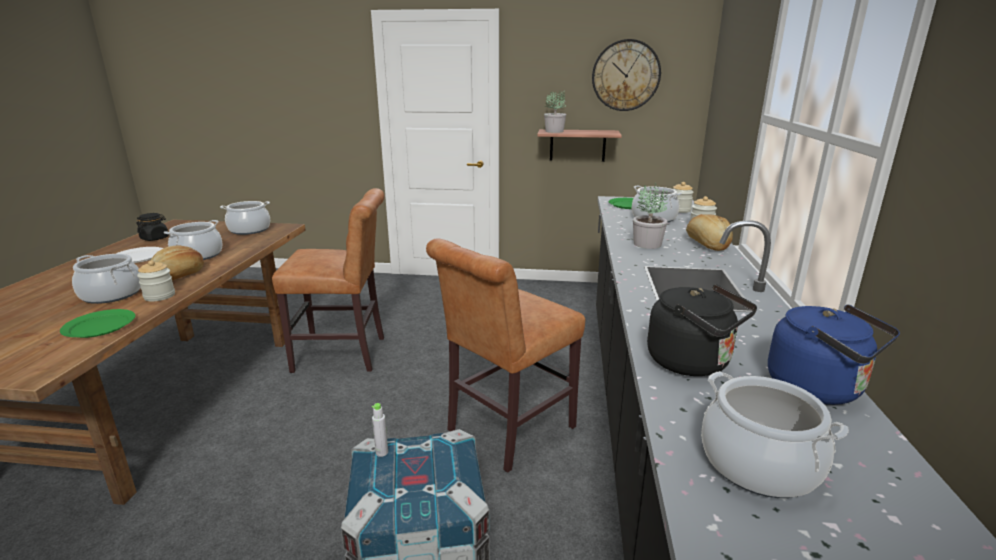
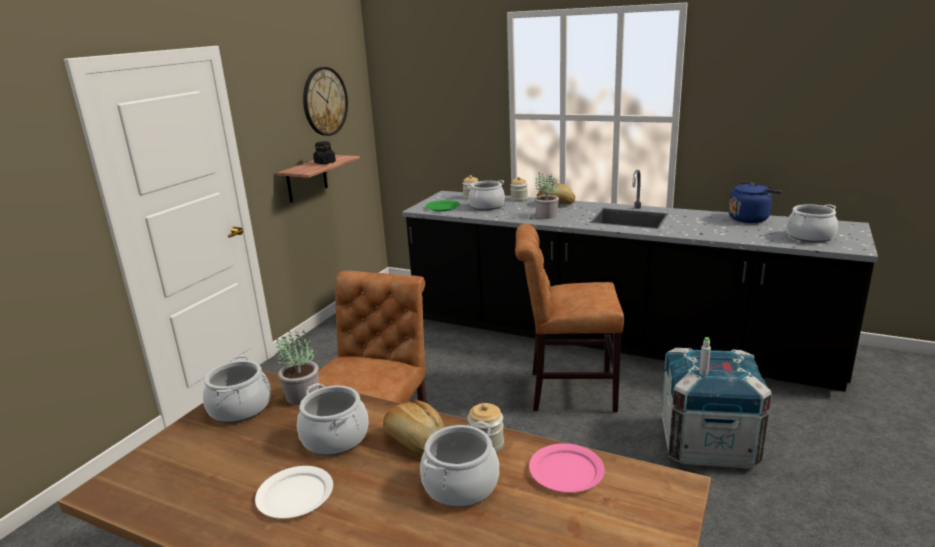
camera: 70 degrees left, 0 degrees up
green plate [60,309,135,338] -> pink plate [529,443,605,493]
black jar [136,213,169,241] -> black jar moved to [313,141,336,164]
brown chair [426,238,585,473] -> brown chair turned 120 degrees clockwise [515,223,624,412]
potted plant [544,91,566,133] -> potted plant moved to [276,331,319,405]
black kettle [647,284,757,376] -> none

